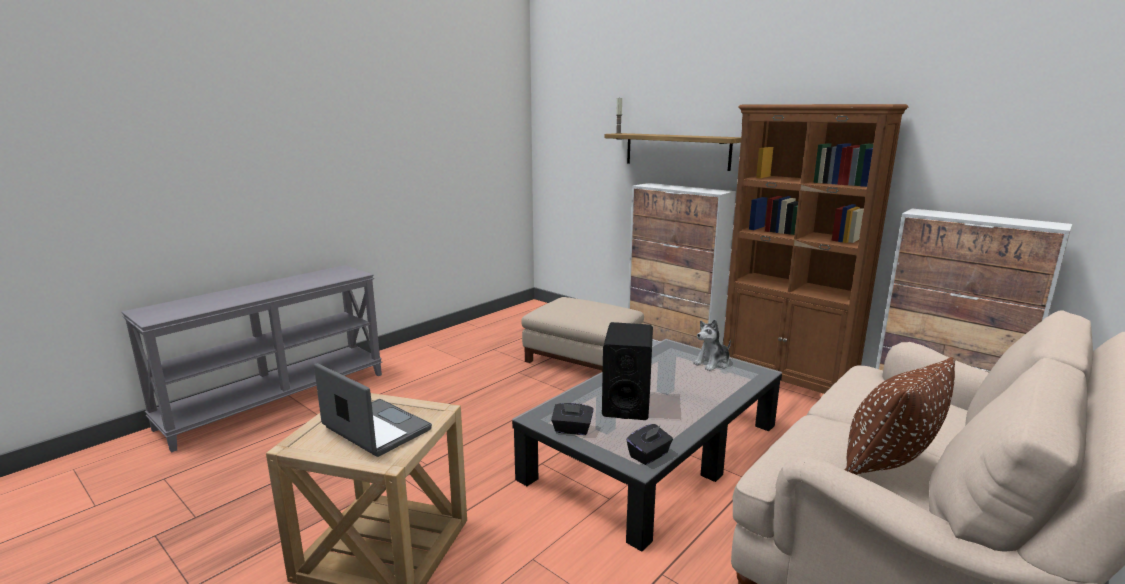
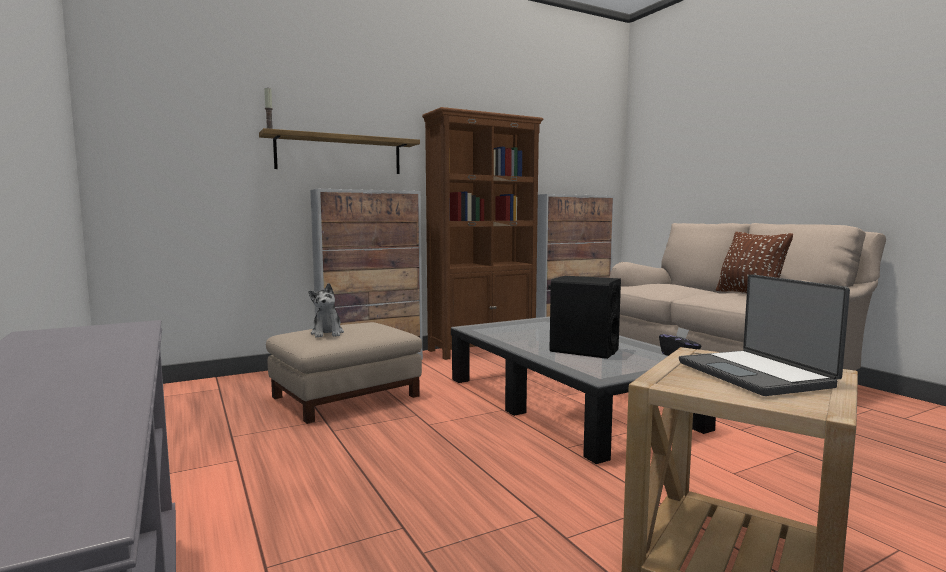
camera: 70 degrees left, 10 degrees down
laptop [314,363,432,457] -> laptop turned 75 degrees counterclockwise [679,274,850,396]
black tissue box [551,403,594,435] -> none
plush toy [693,319,731,371] -> plush toy moved to [309,283,344,338]

